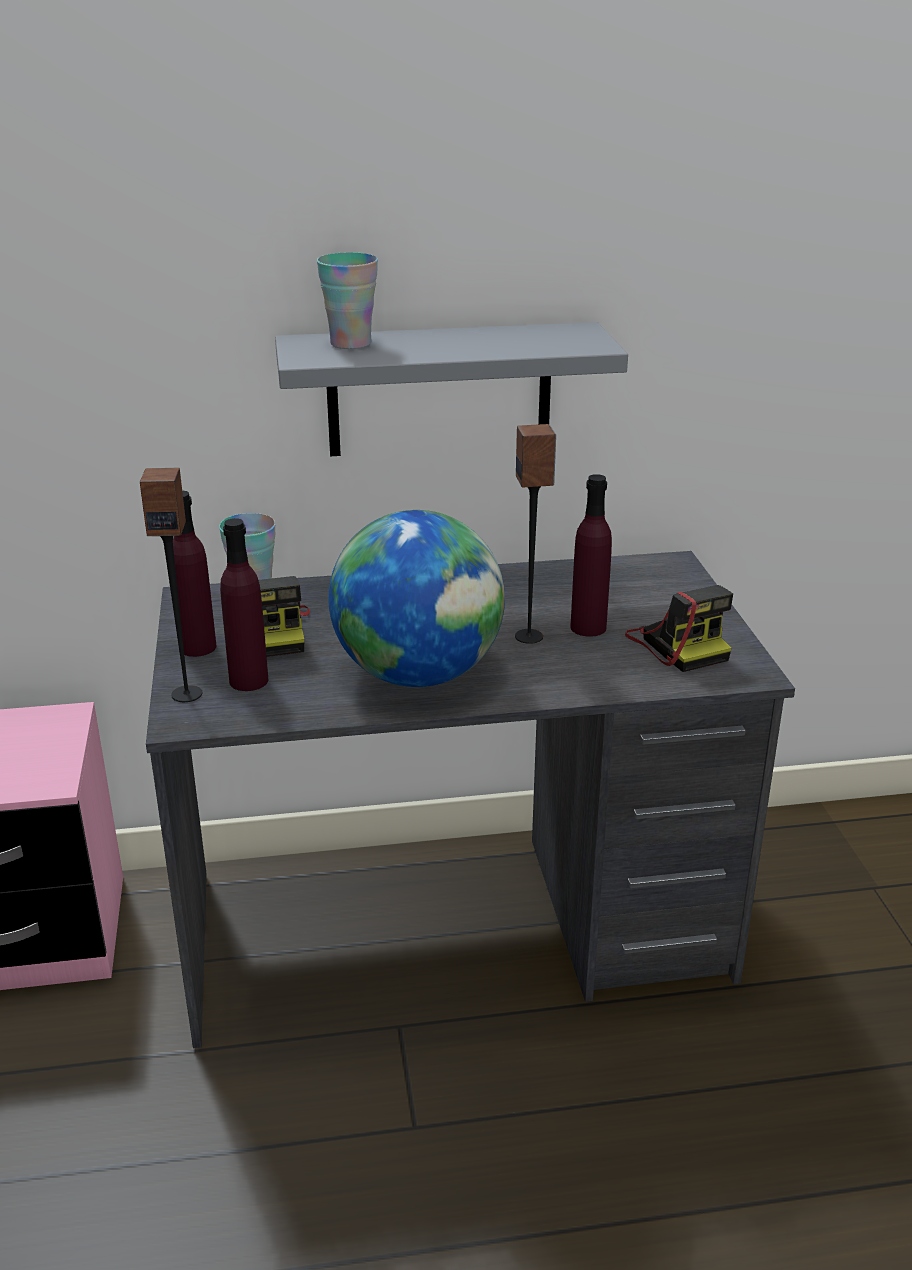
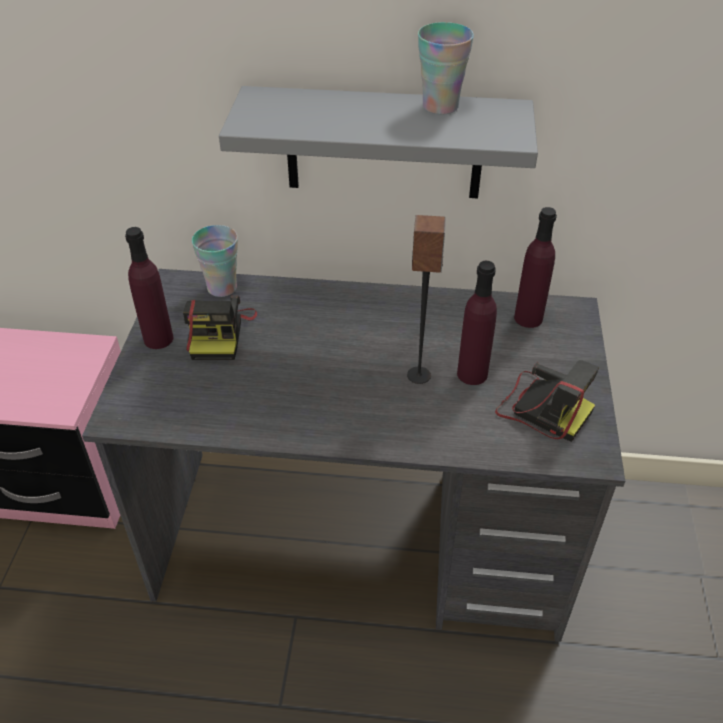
camera: 15 degrees right, 15 degrees up
speaker [140,468,202,702] -> none
purple bottle [220,518,268,691] -> purple bottle moved to [514,207,557,328]
cup [317,252,378,349] -> cup moved to [418,22,474,115]
globe [328,510,505,687] -> none
camera [625,585,733,672] -> camera turned 45 degrees counterclockwise [495,360,599,442]

